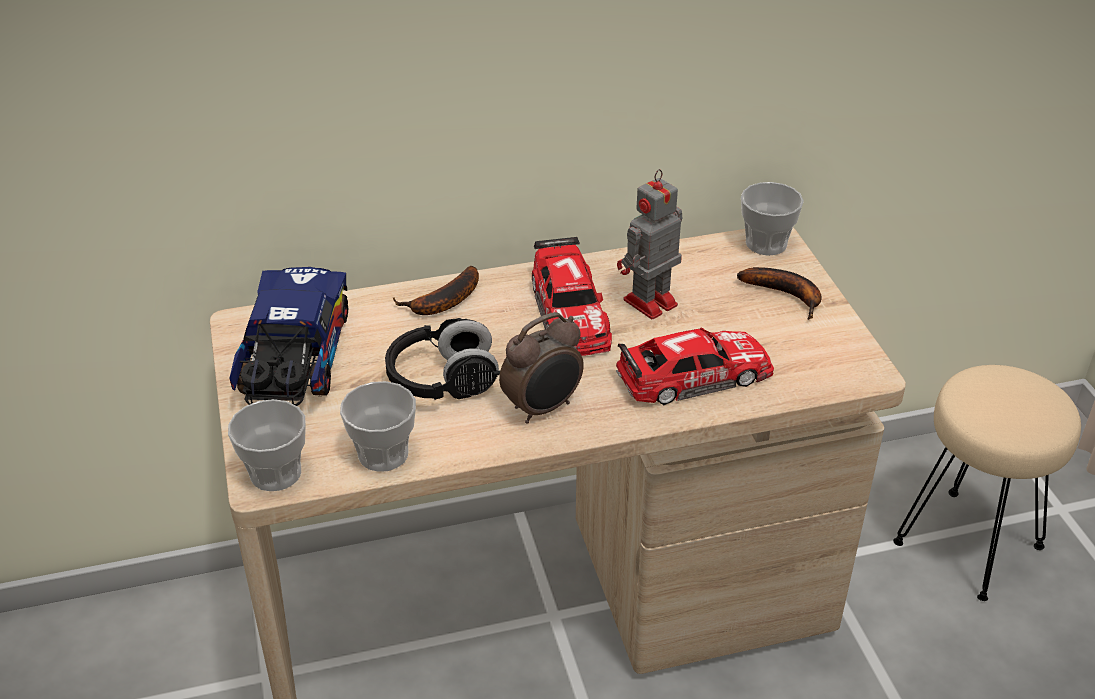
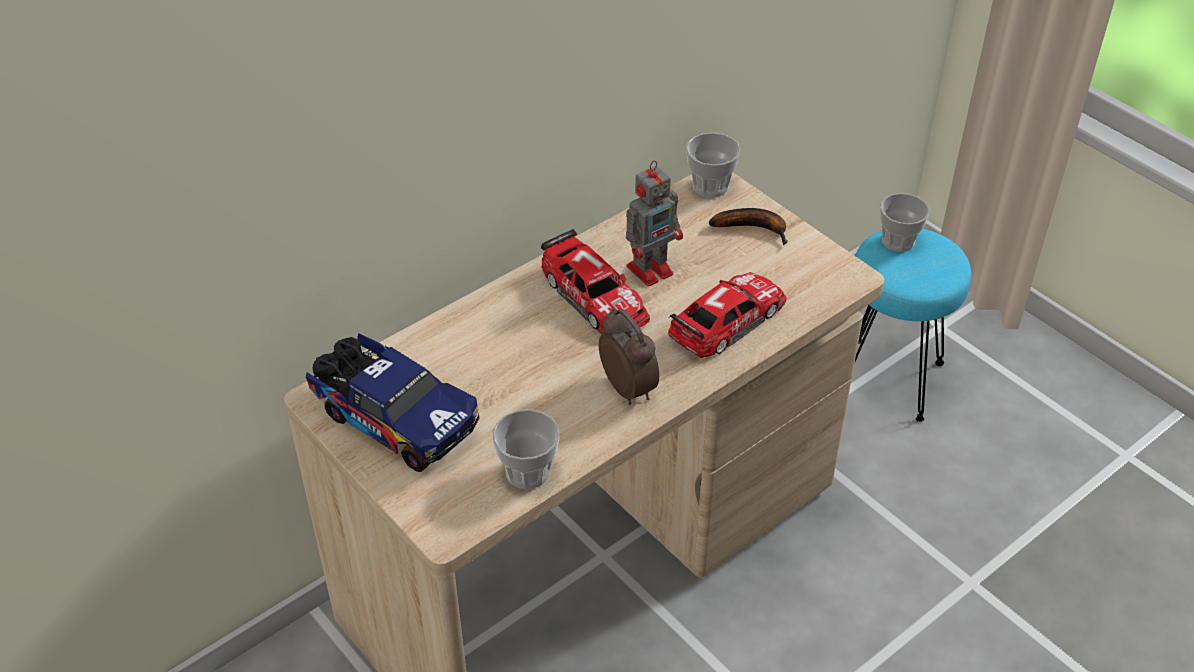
camera: 25 degrees left, 5 degrees up
cup [228,399,306,491] -> cup moved to [880,193,929,252]
toy truck [229,267,348,406] -> toy truck turned 150 degrees clockwise [306,333,479,472]
black headphones [385,318,500,400] -> none
banana [393,266,479,315] -> none
alarm clock [499,312,584,424] -> alarm clock turned 60 degrees counterclockwise [599,307,659,405]
toy robot [617,169,682,319] -> toy robot turned 150 degrees counterclockwise [626,160,683,287]
beige stool [893,365,1081,601] -> turquoise stool [855,229,971,422]

